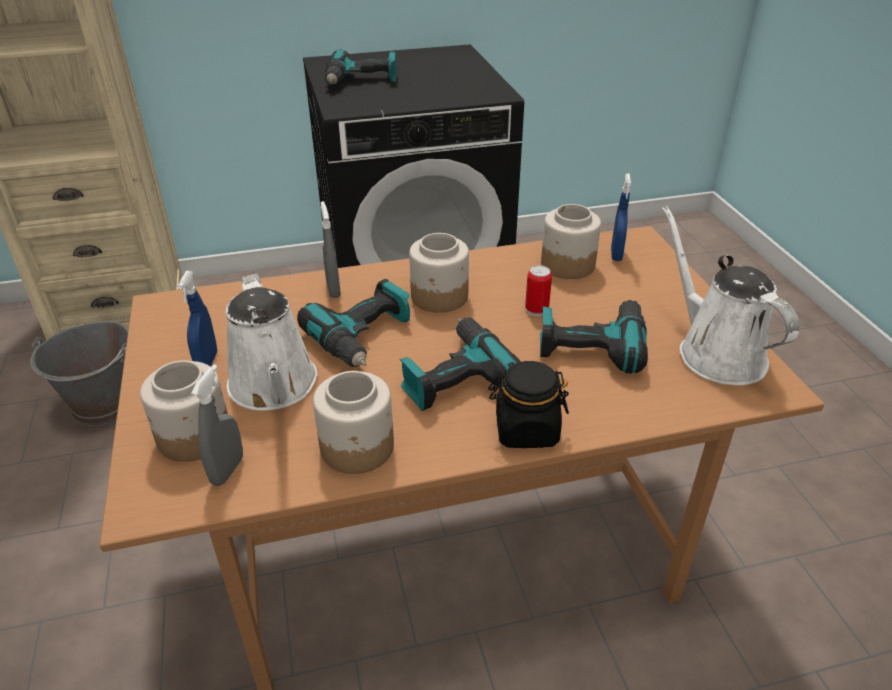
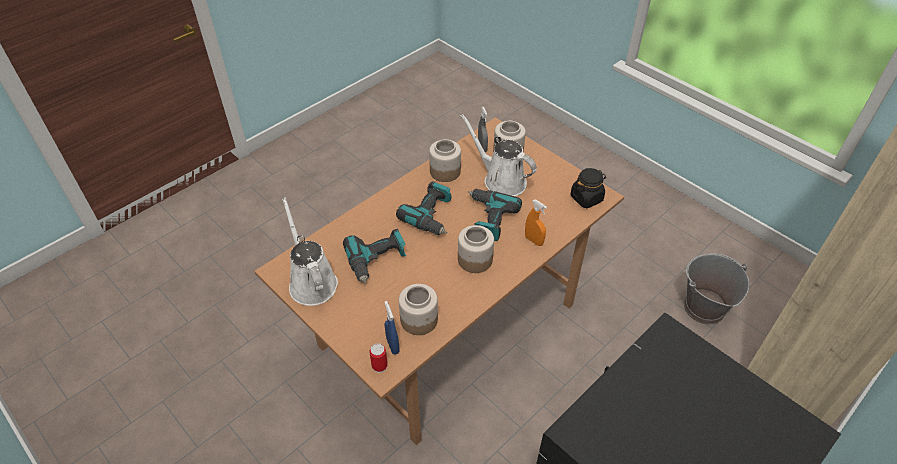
camera: 150 degrees right, 10 degrees up
blue spray bottle [178,271,217,366] -> none
grey spray bottle [321,201,341,298] -> orange spray bottle [525,200,547,246]
power drill [325,49,396,86] -> none
black jar [488,361,569,448] -> black jar moved to [570,168,606,208]
can [525,265,552,316] -> can moved to [369,343,388,373]
white watering can [662,206,799,385] -> white watering can turned 150 degrees counterclockwise [282,197,338,306]

